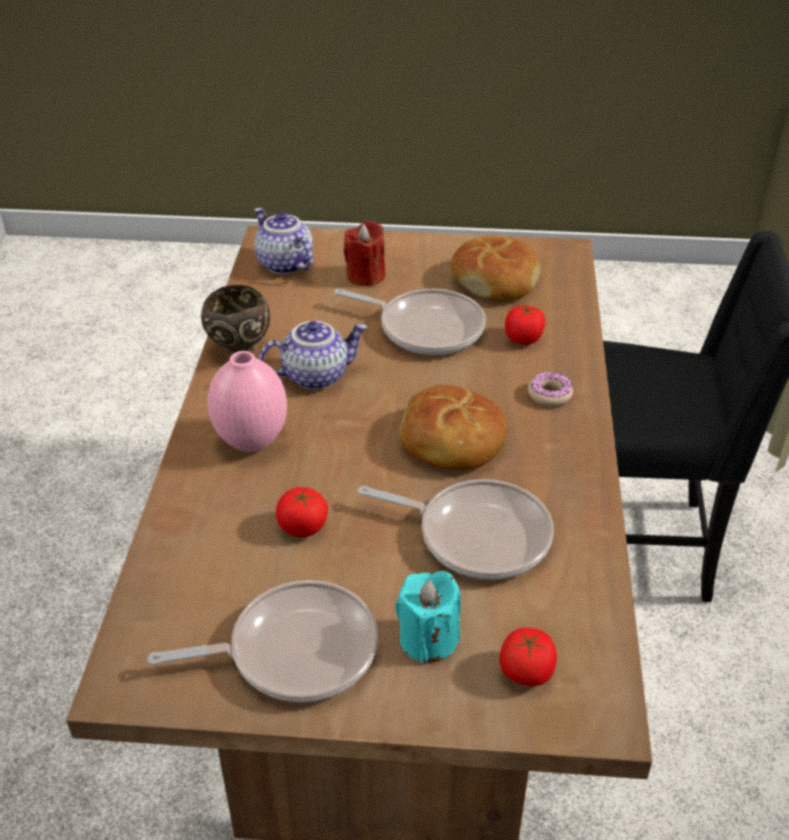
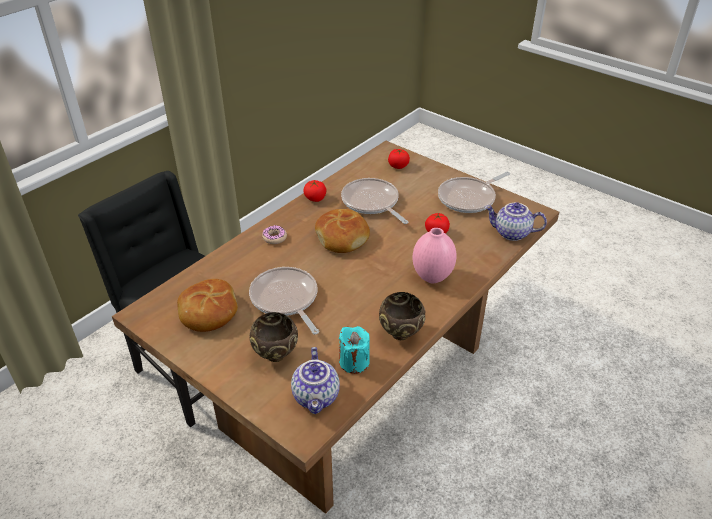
camera: 145 degrees left, 0 degrees up
frying pan [147,580,378,702] -> frying pan turned 60 degrees counterclockwise [438,172,510,213]
teapot [259,321,368,390] -> teapot moved to [485,202,547,241]
red candle [343,221,385,286] -> brown bowl [250,312,298,362]
turquoise candle [395,571,461,664] -> turquoise candle moved to [339,326,370,374]
tomato [505,304,545,345] -> tomato moved to [303,180,326,202]

